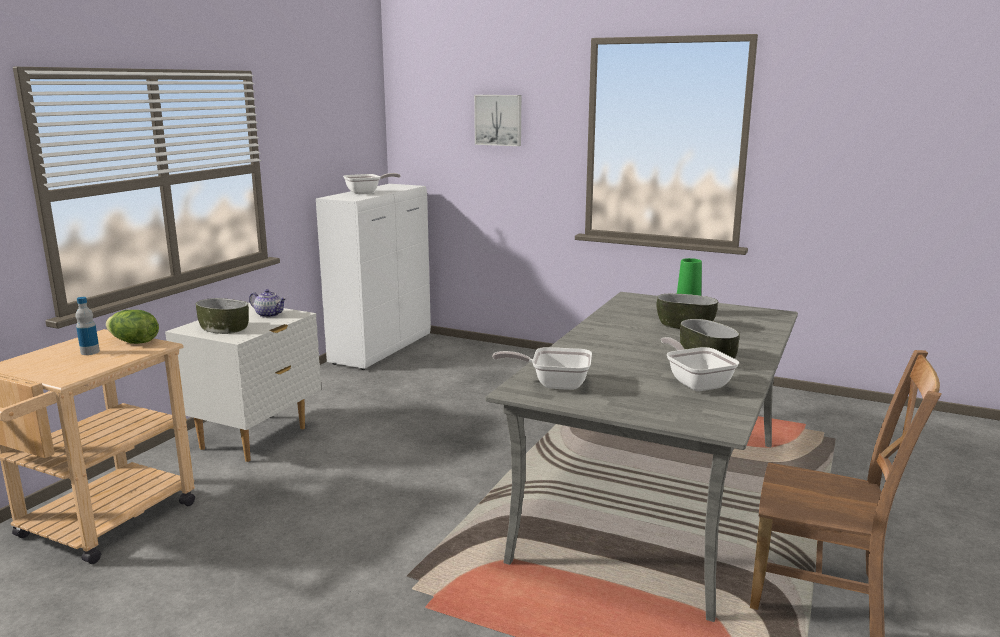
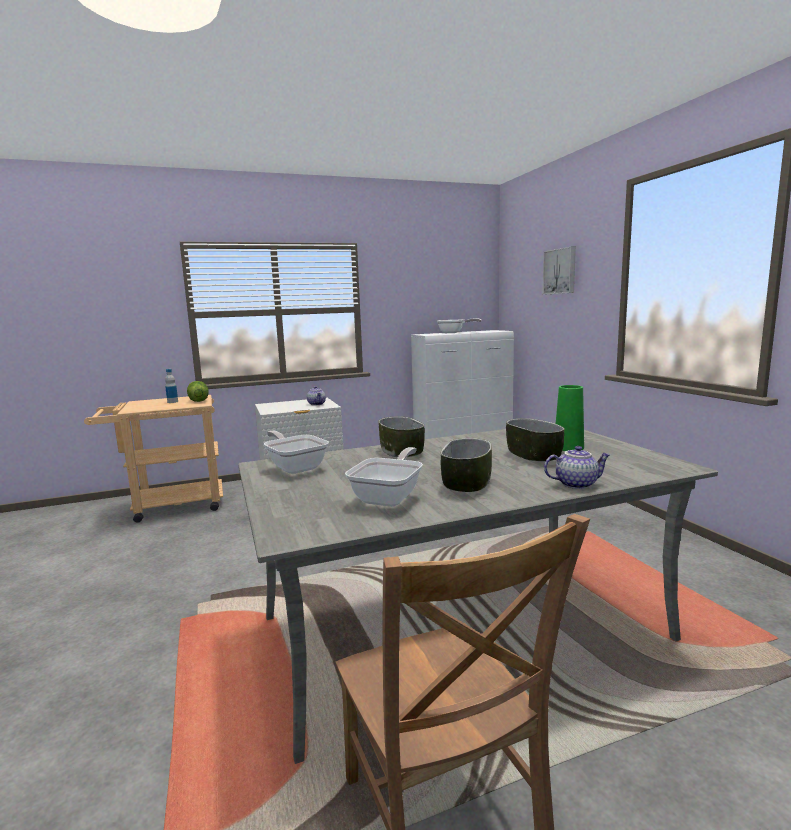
camera: 45 degrees right, 5 degrees down
bowl [195,298,249,334] -> bowl moved to [378,416,425,457]
none -> teapot [544,446,611,489]

